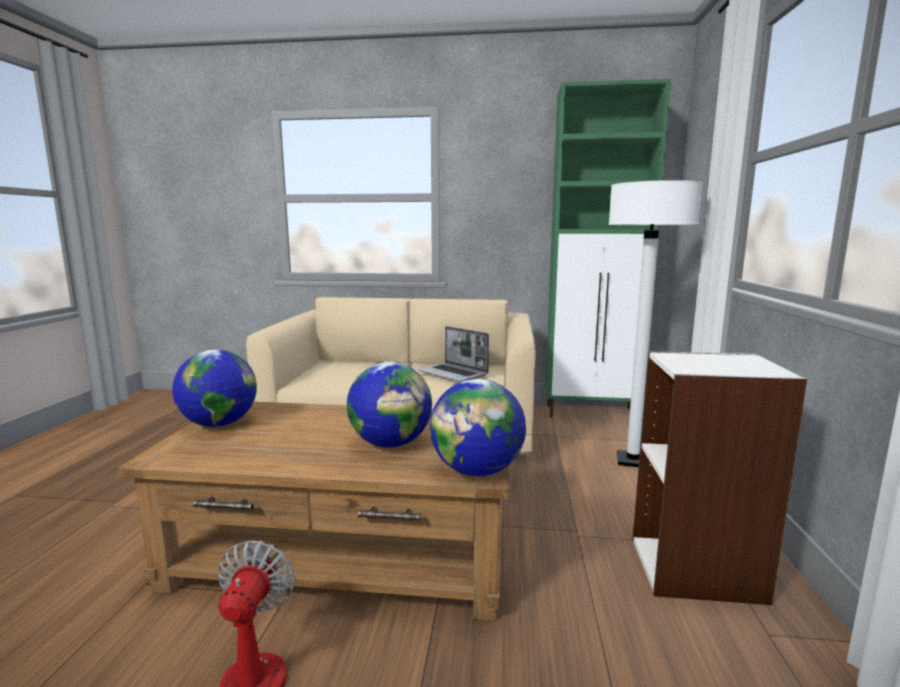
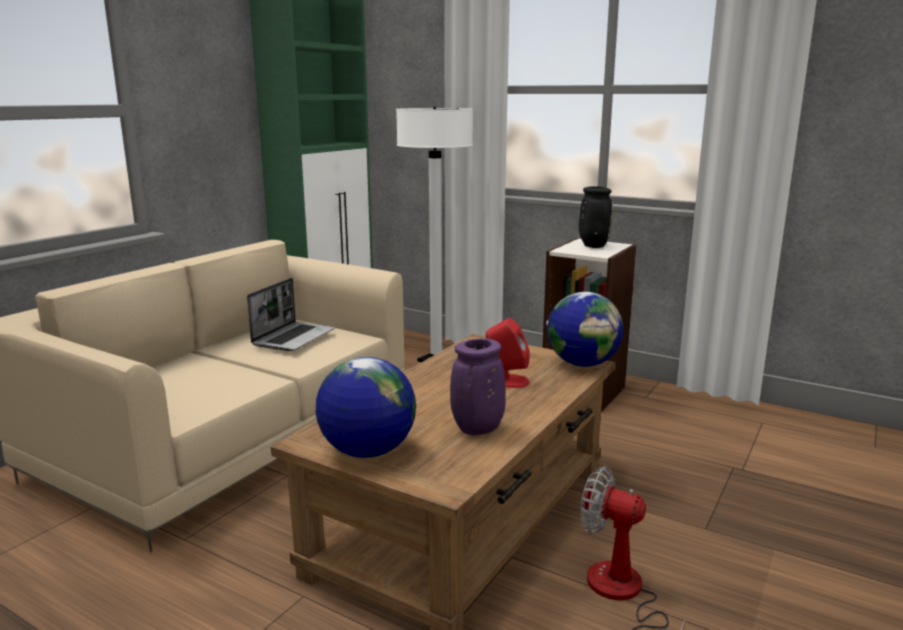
camera: 65 degrees left, 5 degrees up
globe [347,362,432,448] -> red speaker [486,318,530,388]
laptop [418,326,489,382] -> laptop turned 45 degrees counterclockwise [247,278,335,351]
none -> purple vase [450,338,506,436]
none -> black vase [579,186,613,248]

